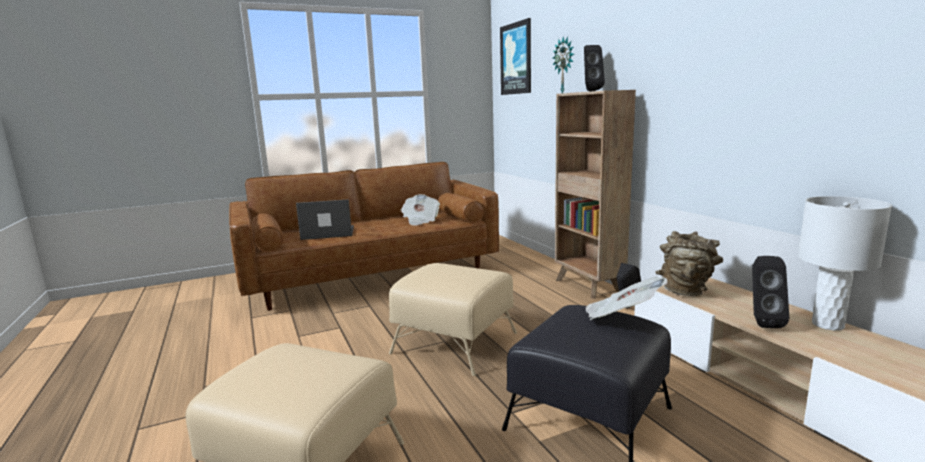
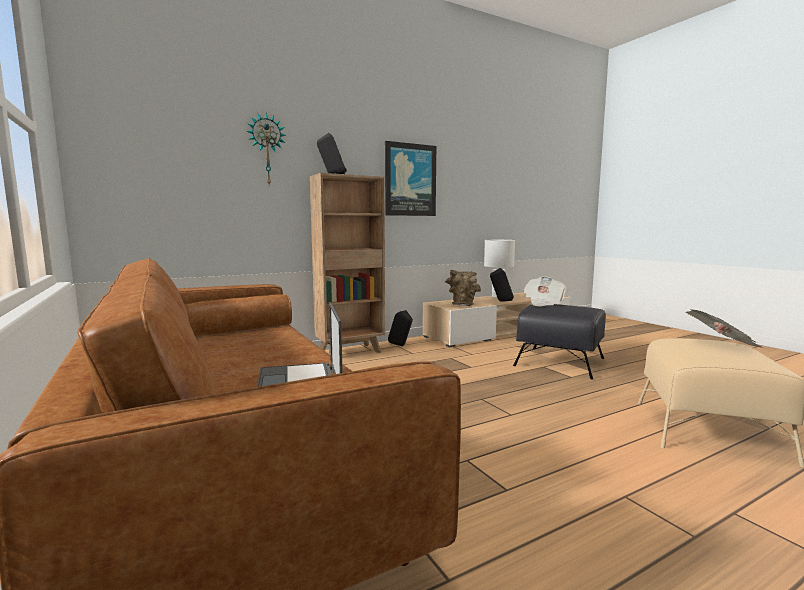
camera: 95 degrees left, 5 degrees down
beige ottoman [389,263,517,376] -> none
newspaper [401,194,440,226] -> newspaper moved to [686,310,762,347]
picture [500,18,531,95] -> picture moved to [385,141,436,216]

